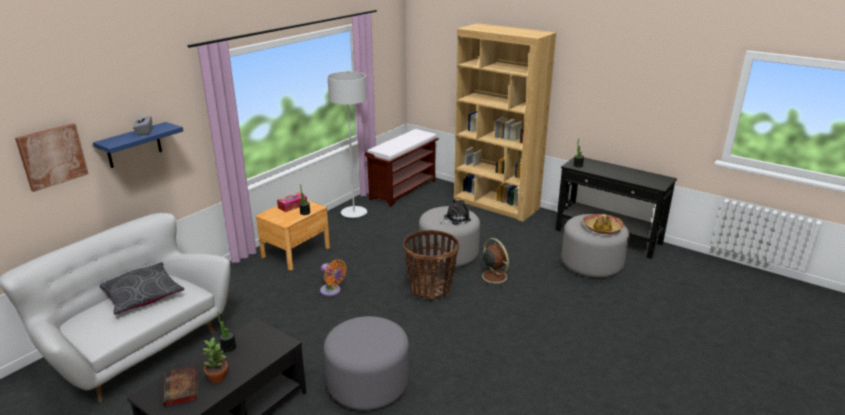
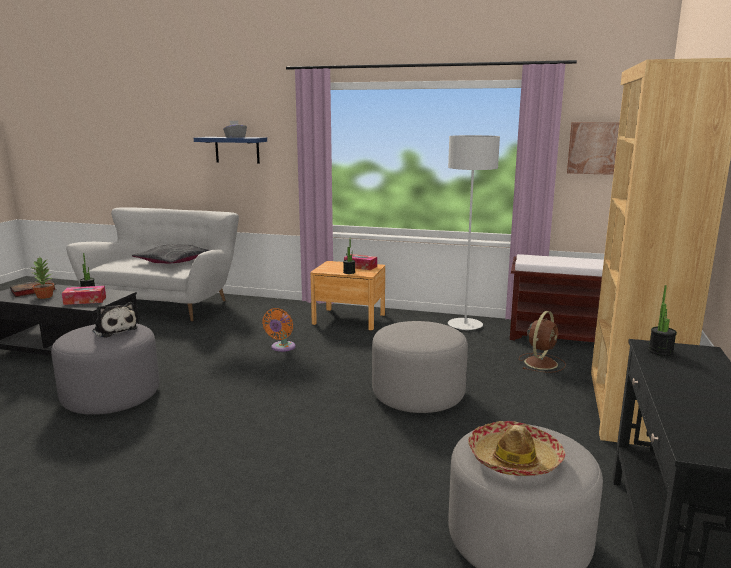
camera: 70 degrees right, 10 degrees down
picture [15,123,88,192] -> picture moved to [567,122,619,175]
basket [403,230,460,299] -> none
plush toy [440,198,471,225] -> plush toy moved to [92,302,138,338]
brown fan [475,238,513,287] -> brown fan moved to [519,311,566,373]
none -> tissue box [62,286,106,305]

